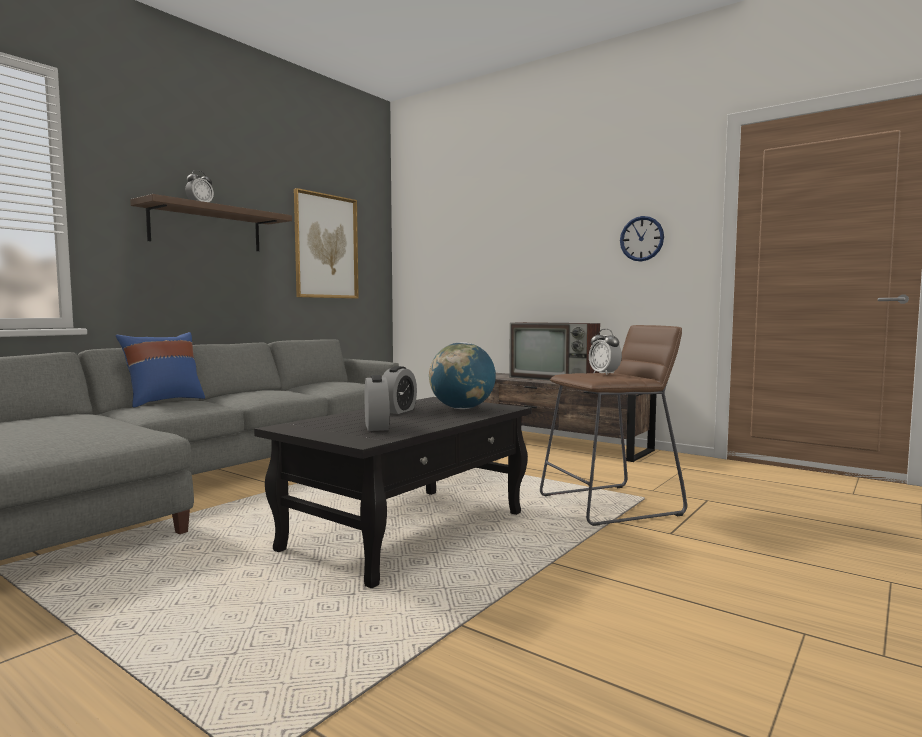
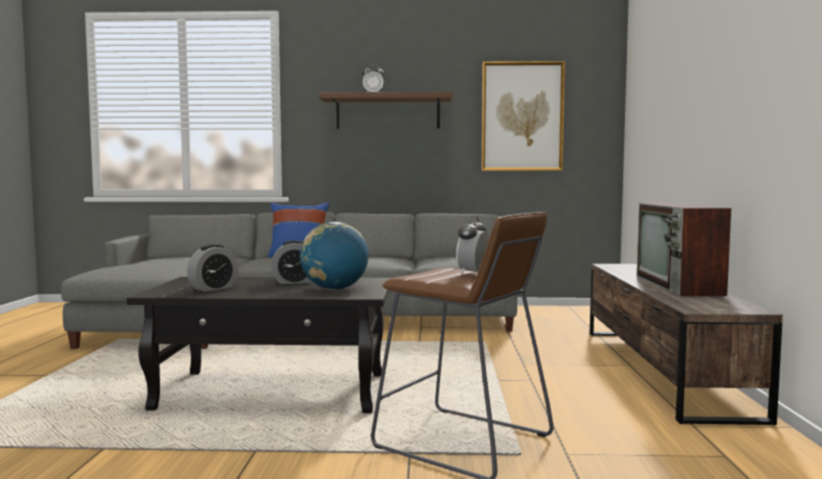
camera: 55 degrees right, 0 degrees up
wall clock [620,216,664,261] -> none

